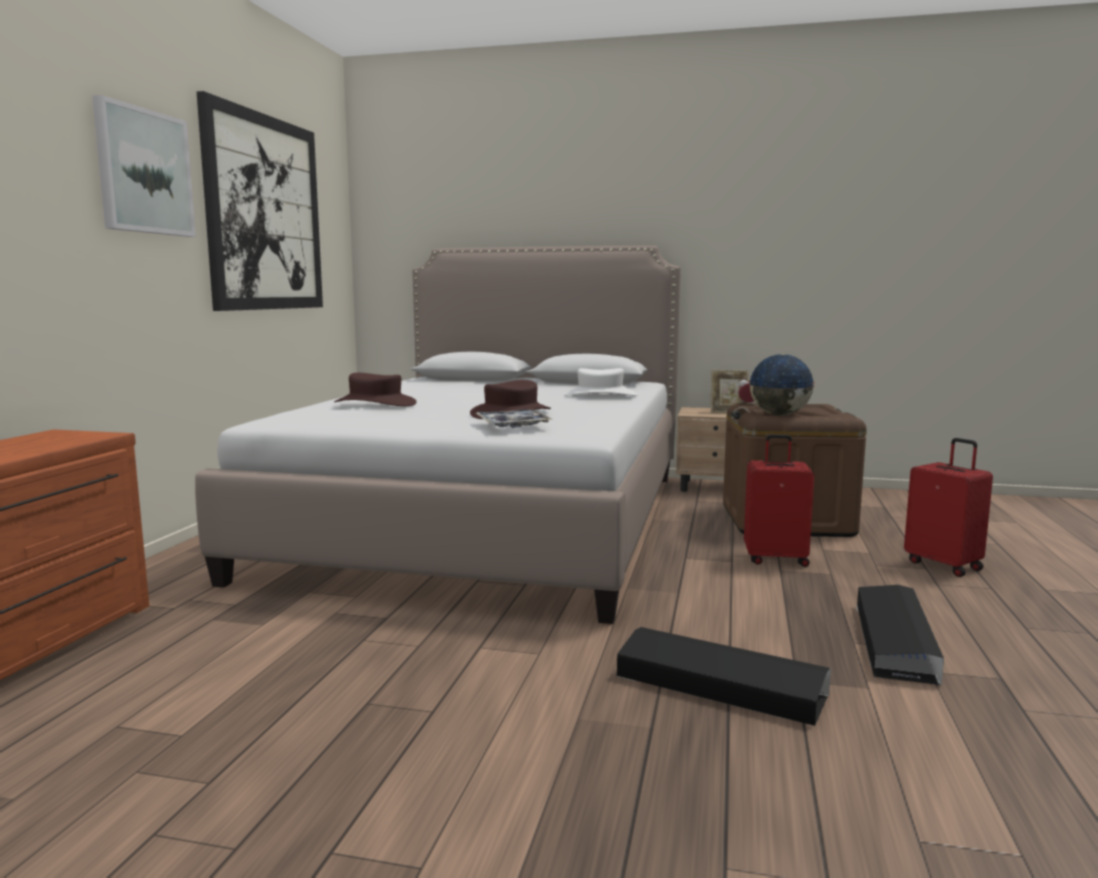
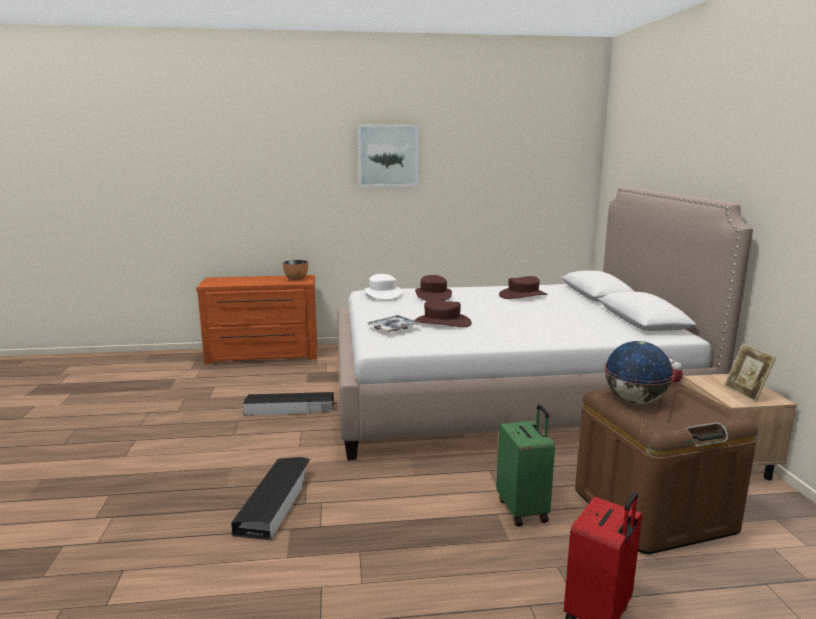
camera: 70 degrees right, 5 degrees up
picture [197,91,323,311] -> none
white hat [564,368,638,396] -> white hat moved to [364,274,402,300]
red suitcase [744,434,814,567] -> green suitcase [496,404,555,526]
black storage box [856,585,944,686] -> black storage box moved to [243,392,334,416]
none -> bowl [282,260,308,281]
none -> brown hat [499,276,547,299]

